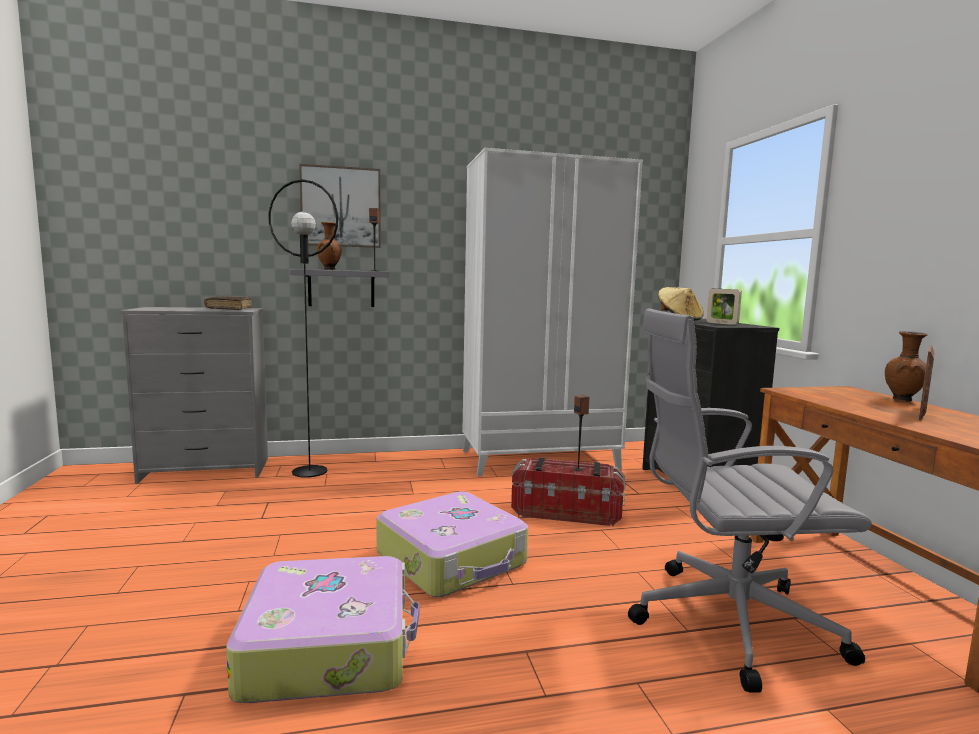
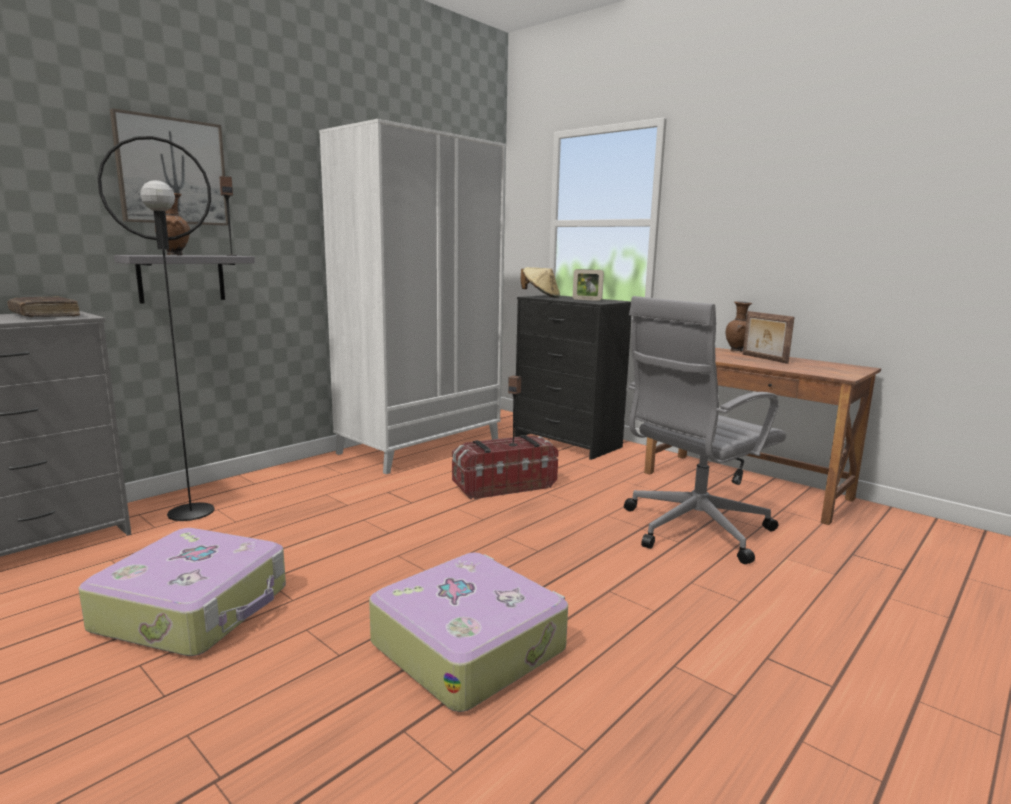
camera: 35 degrees left, 5 degrees up
suitcase [376,492,528,597] -> suitcase moved to [78,528,286,656]
picture frame [919,345,935,421] -> picture frame turned 150 degrees clockwise [743,311,795,364]

